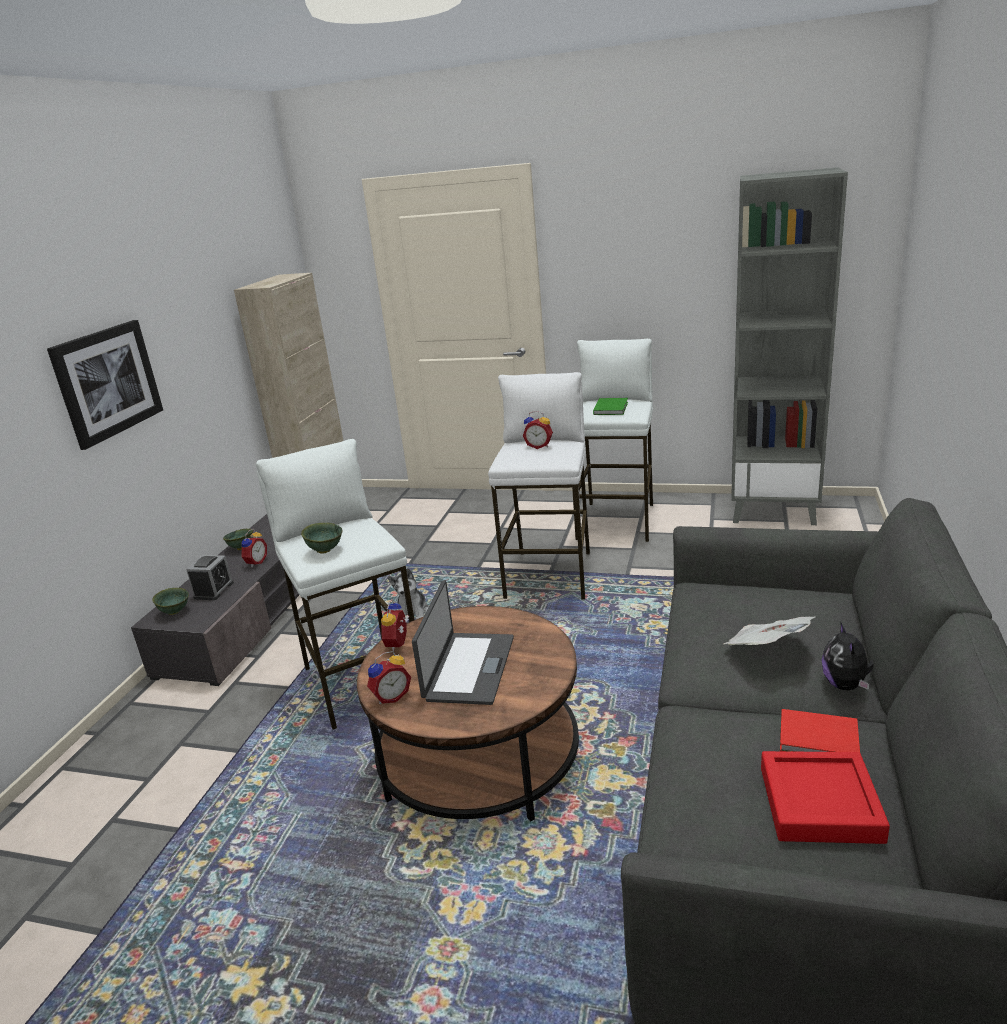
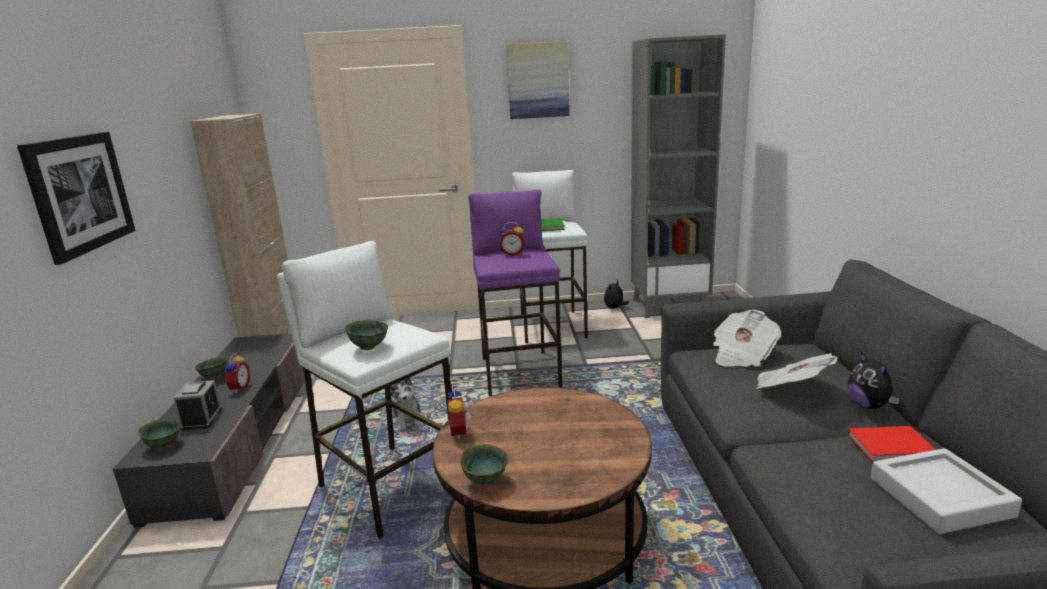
camera: 20 degrees left, 5 degrees down
alarm clock [367,651,411,704] -> green bowl [460,444,508,485]
laptop [412,580,514,705] -> none
white stool [488,372,590,600] -> purple stool [468,190,562,396]
red tray [761,751,890,844] -> grey tray [871,448,1022,534]
none -> picture [506,41,570,119]
none -> plush toy [604,280,629,309]
none -> newspaper [713,309,781,367]

